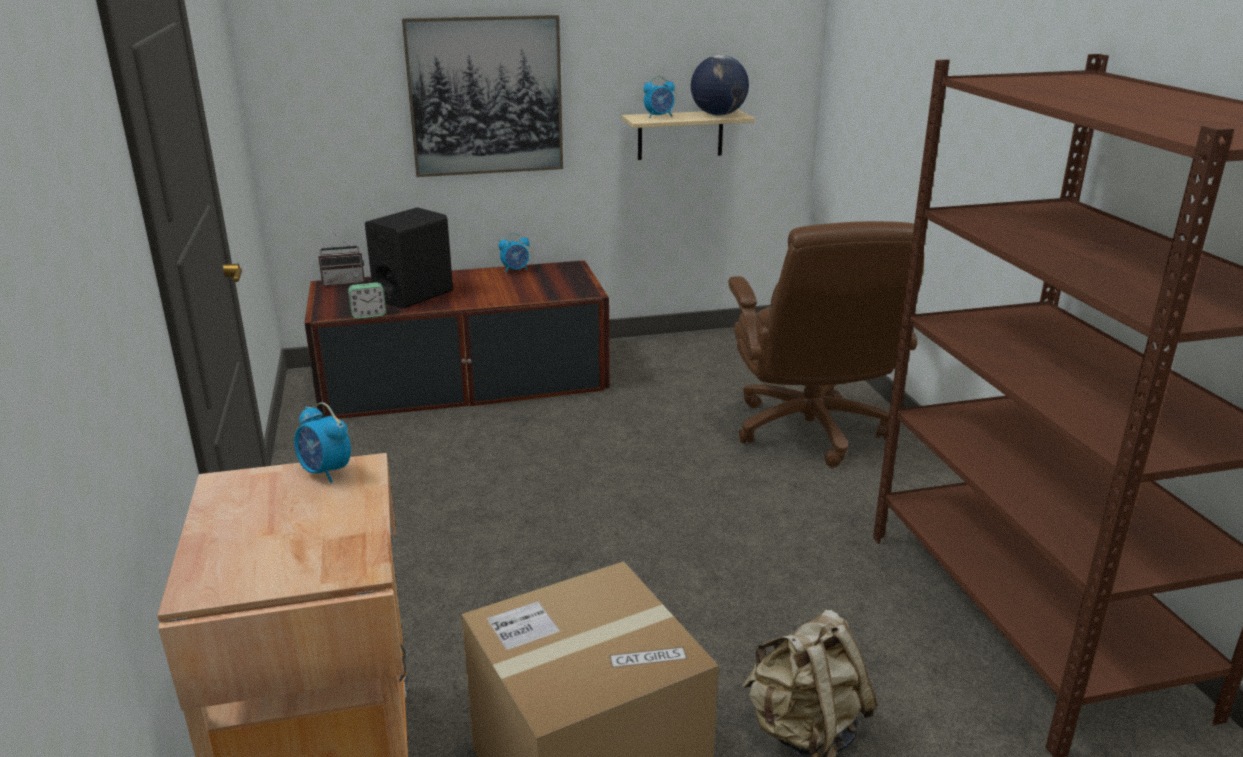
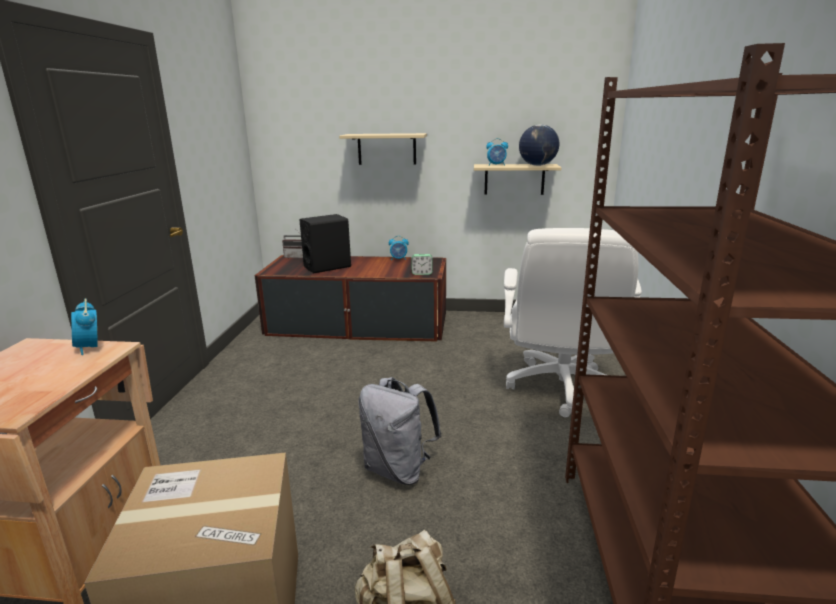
camera: 20 degrees right, 5 degrees down
alarm clock [348,282,386,319] -> alarm clock moved to [411,254,433,275]
picture [402,15,563,177] -> beige shelf [339,133,427,165]
brown office chair [728,221,924,468] -> white office chair [504,228,642,417]
none -> grey backpack [358,377,442,485]

